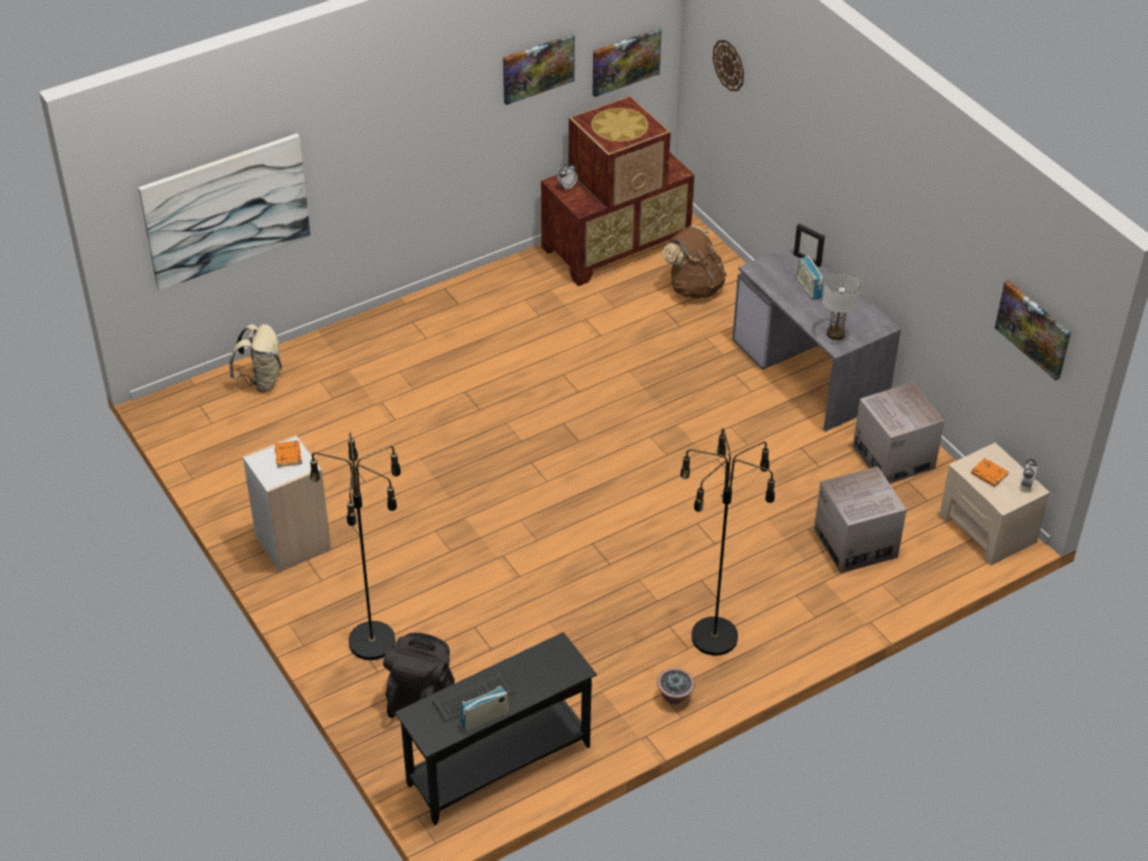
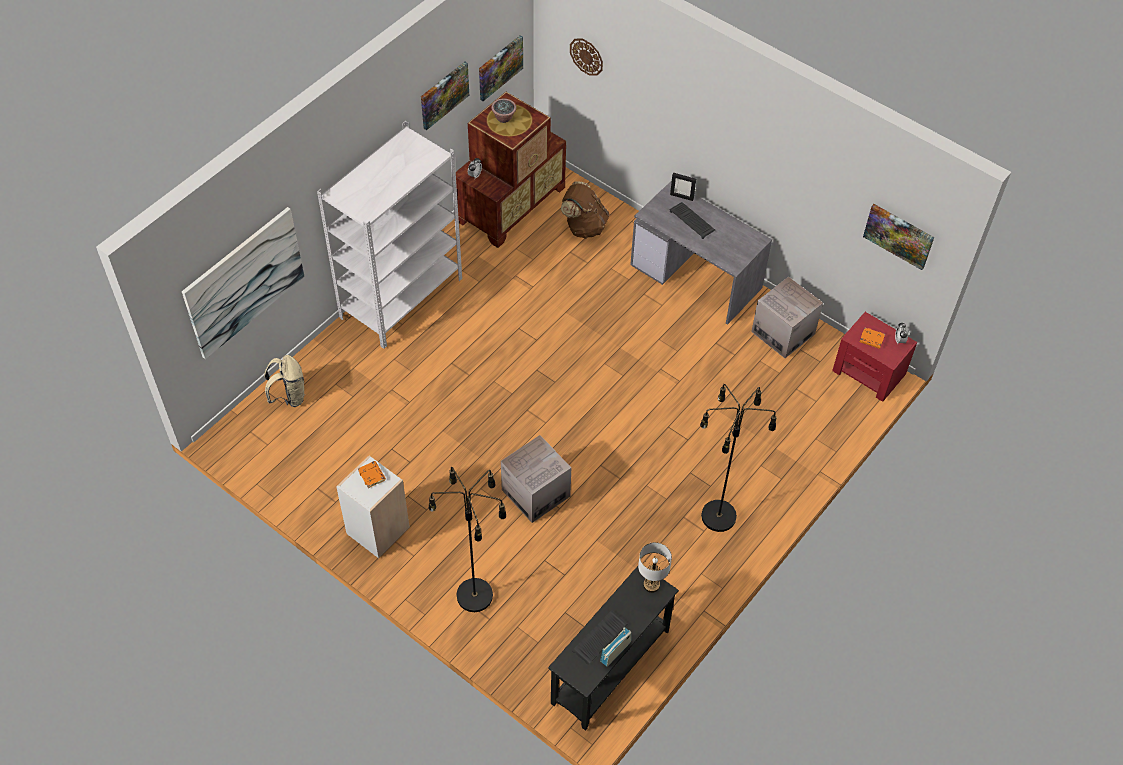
camera: 20 degrees left, 10 degrees up
black backpack [383,633,455,718] -> none
potted plant [657,668,694,704] -> potted plant moved to [491,98,516,123]
radio [796,255,824,300] -> keyboard [669,202,715,239]
cardboard box [814,466,907,573] -> cardboard box moved to [501,435,571,523]
table lamp [823,272,861,340] -> table lamp moved to [638,542,672,593]
beige nightstand [939,443,1050,565] -> red nightstand [832,312,917,402]
none -> white bookcase [317,121,462,349]

